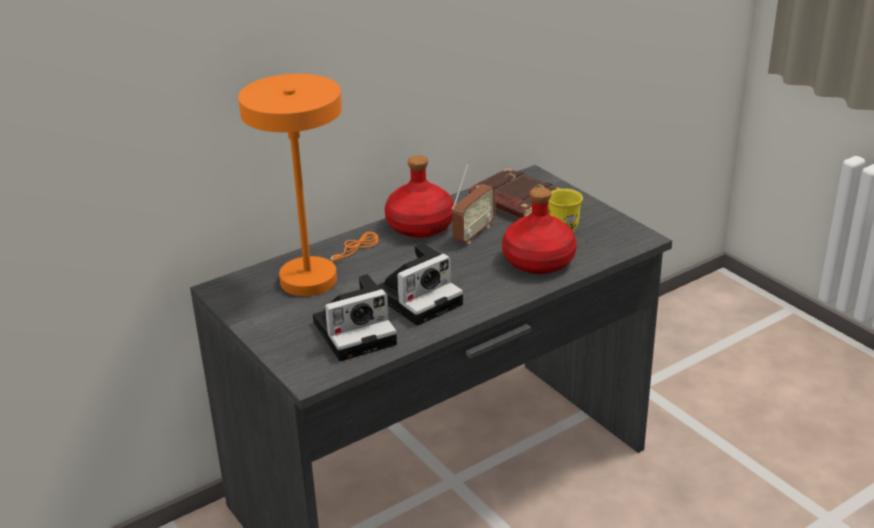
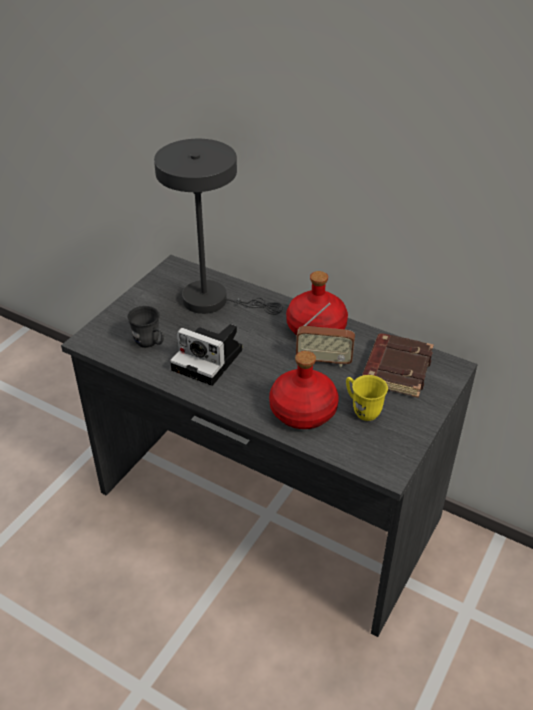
camera: 65 degrees right, 10 degrees up
orange table lamp [238,74,378,296] -> grey table lamp [154,139,283,315]
camera [313,274,397,361] -> grey mug [127,306,164,348]

